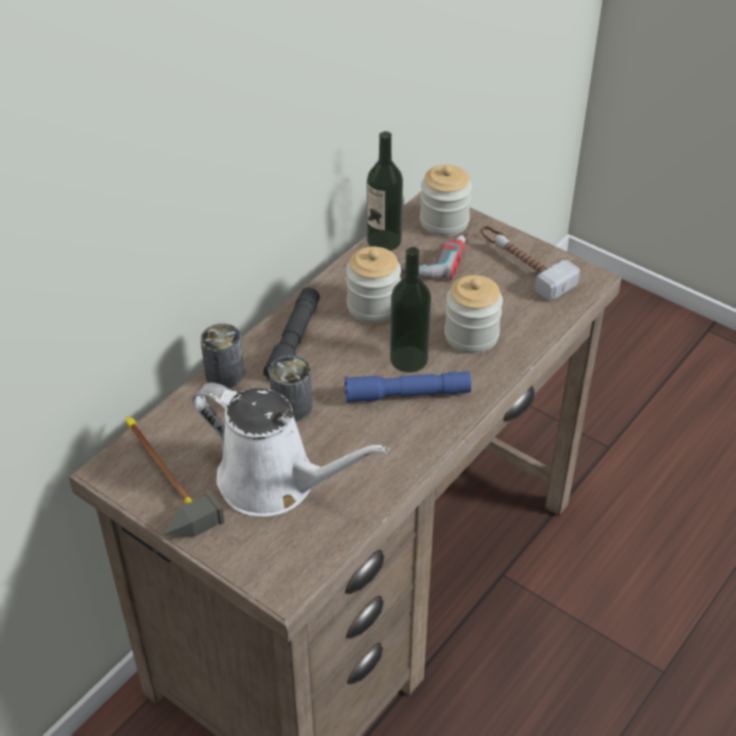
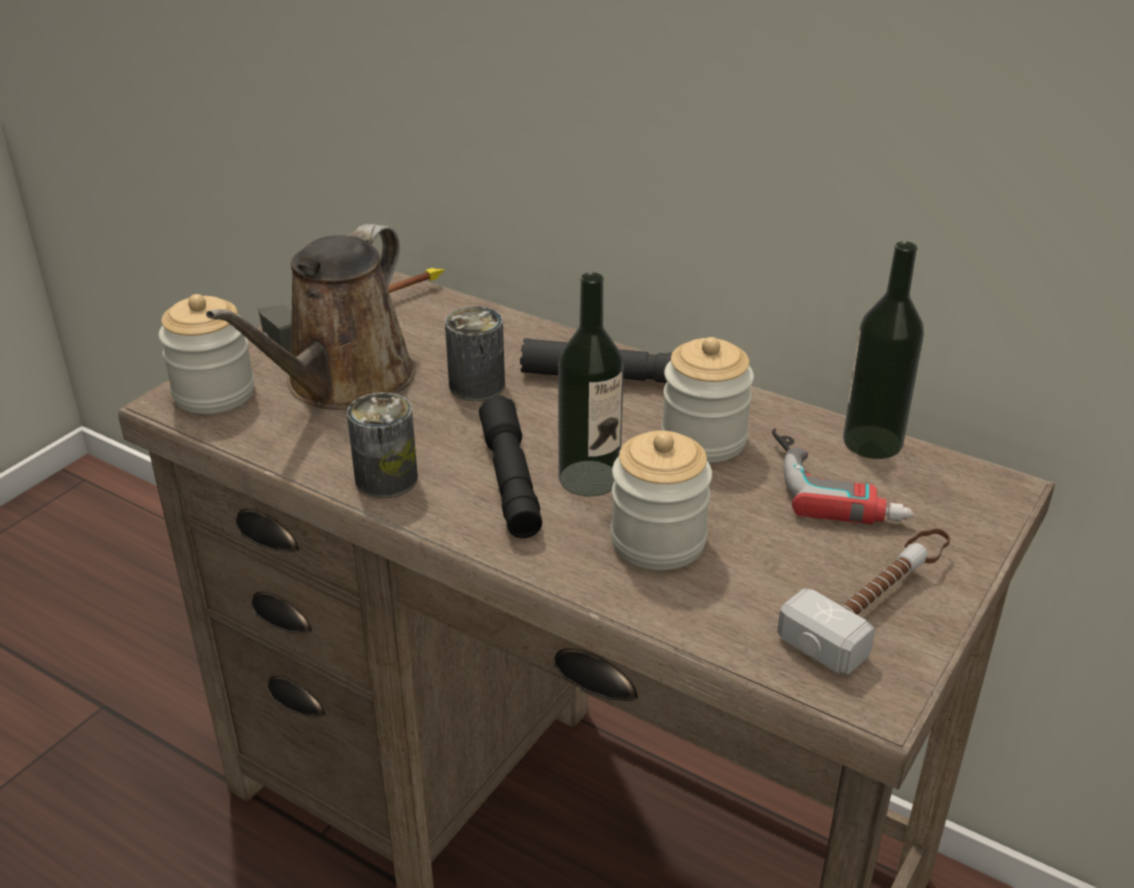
camera: 85 degrees right, 10 degrees down
white watering can [192,383,389,517] -> brown watering can [206,224,415,410]
can [200,323,245,389] -> can moved to [347,392,418,498]
blue flashlight [345,371,471,403] -> black flashlight [479,395,542,538]
jar [420,164,472,236] -> jar moved to [159,294,255,414]

